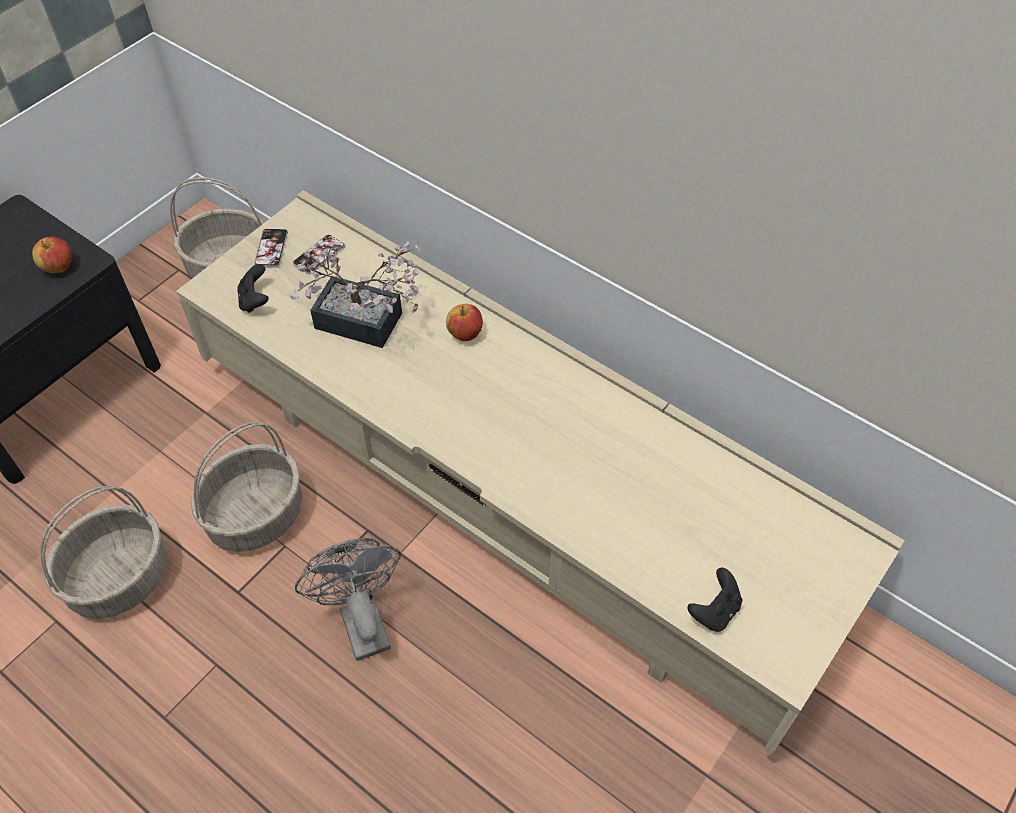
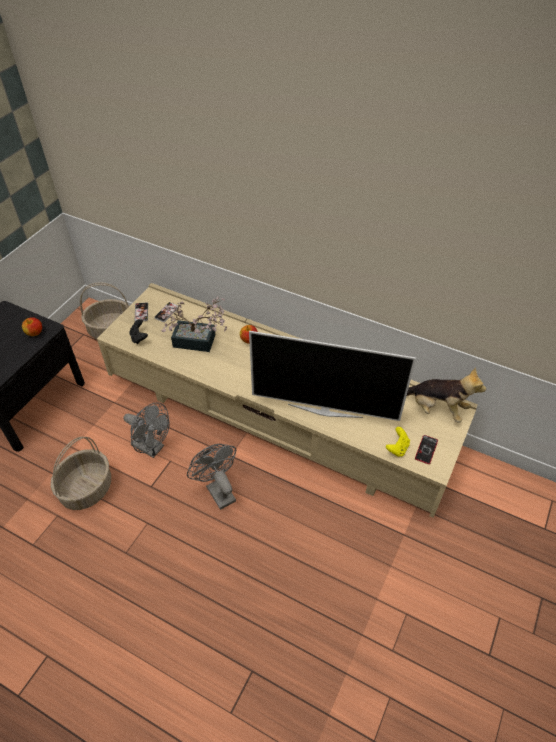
camera: 10 degrees left, 5 degrees down
basket [191,422,302,552] -> grey fan [123,402,169,458]
black game controller [687,568,743,632] -> yellow game controller [386,427,410,457]
none -> television [249,331,416,421]
none -> plush toy [407,367,486,423]
none -> phone [415,435,438,464]

